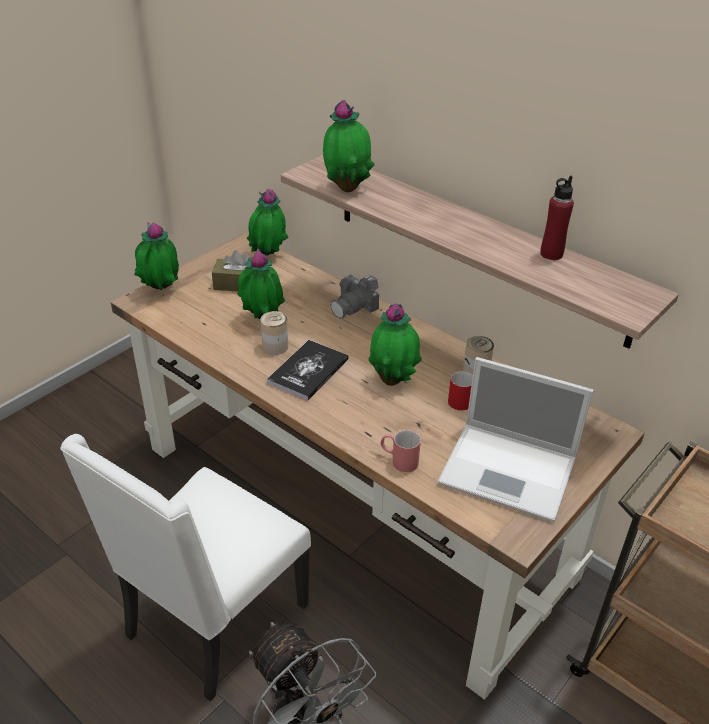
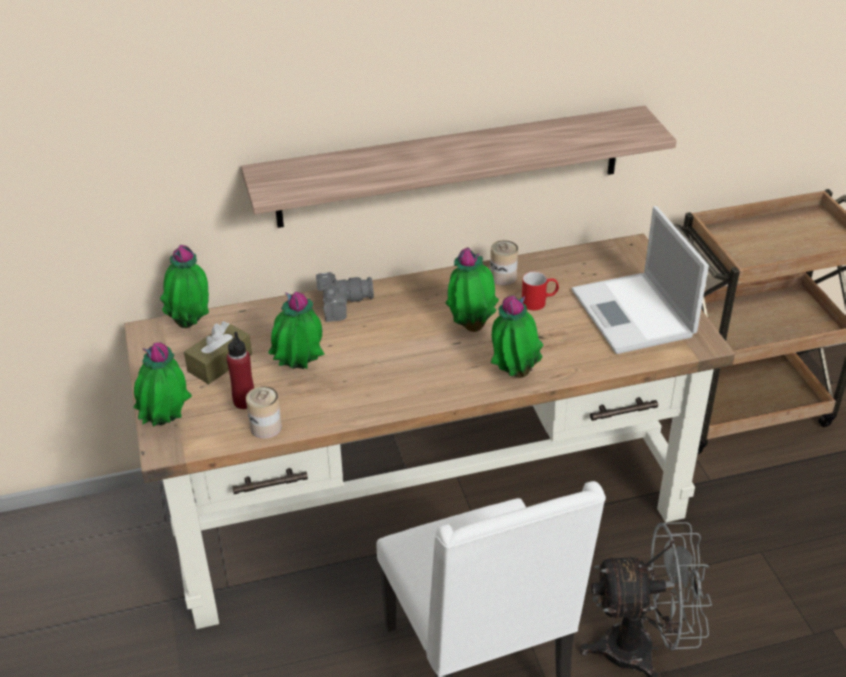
camera: 55 degrees left, 0 degrees up
can [261,311,288,355] -> can moved to [246,386,282,439]
book [267,340,349,401] -> none
potted plant [323,100,375,192] -> potted plant moved to [491,296,544,378]
camera [331,275,379,319] -> camera turned 90 degrees counterclockwise [316,272,374,322]
red mug [381,430,421,472] -> none
laptop [438,357,594,522] -> laptop turned 105 degrees clockwise [572,206,709,354]
red bottle [540,176,574,260] -> red bottle moved to [226,332,254,409]

